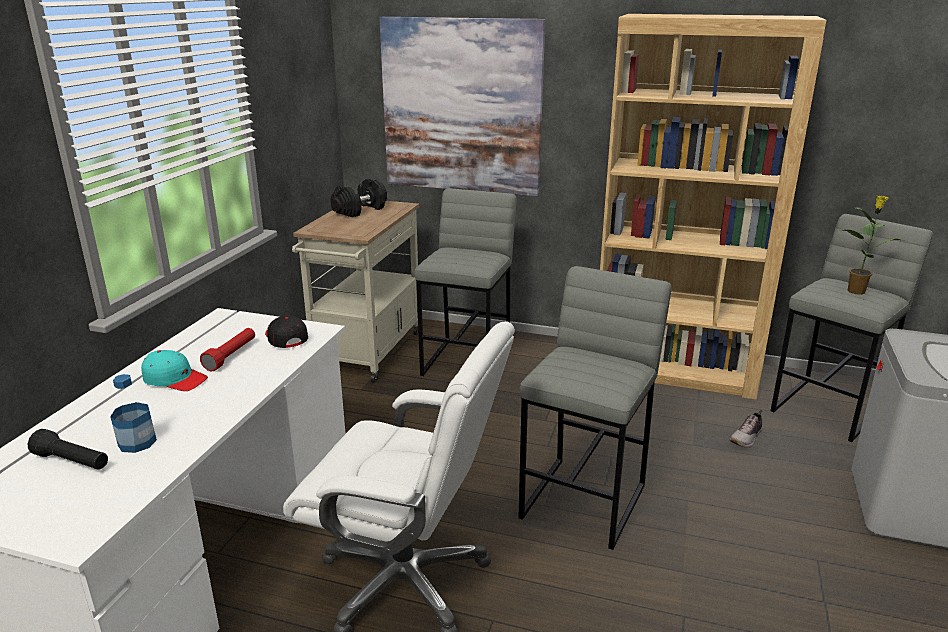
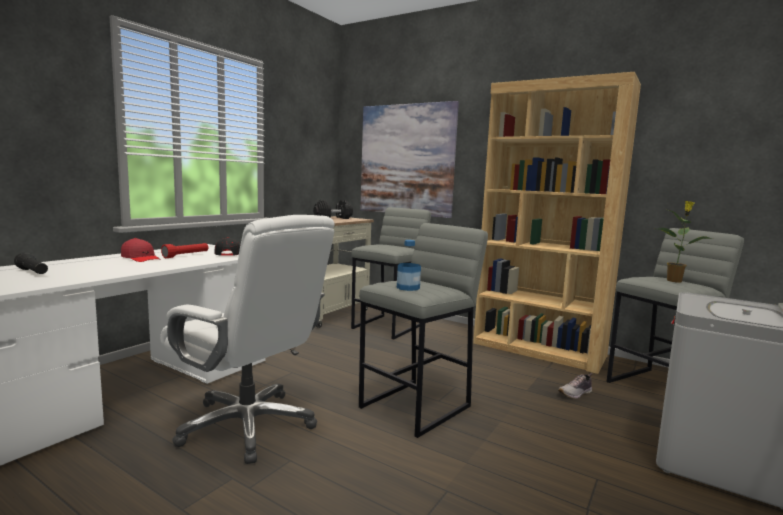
camera: 15 degrees right, 15 degrees down
bottle [110,374,157,453] -> bottle moved to [397,240,421,291]
turquoise cap [141,350,208,391] -> red cap [121,238,160,262]

